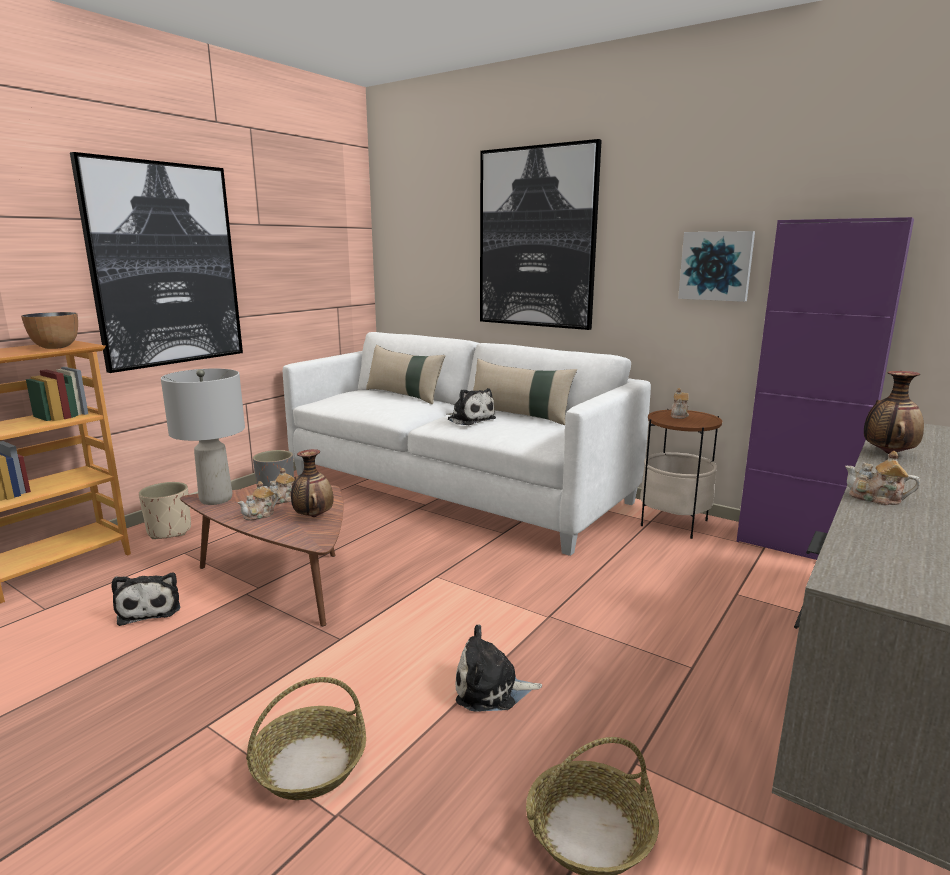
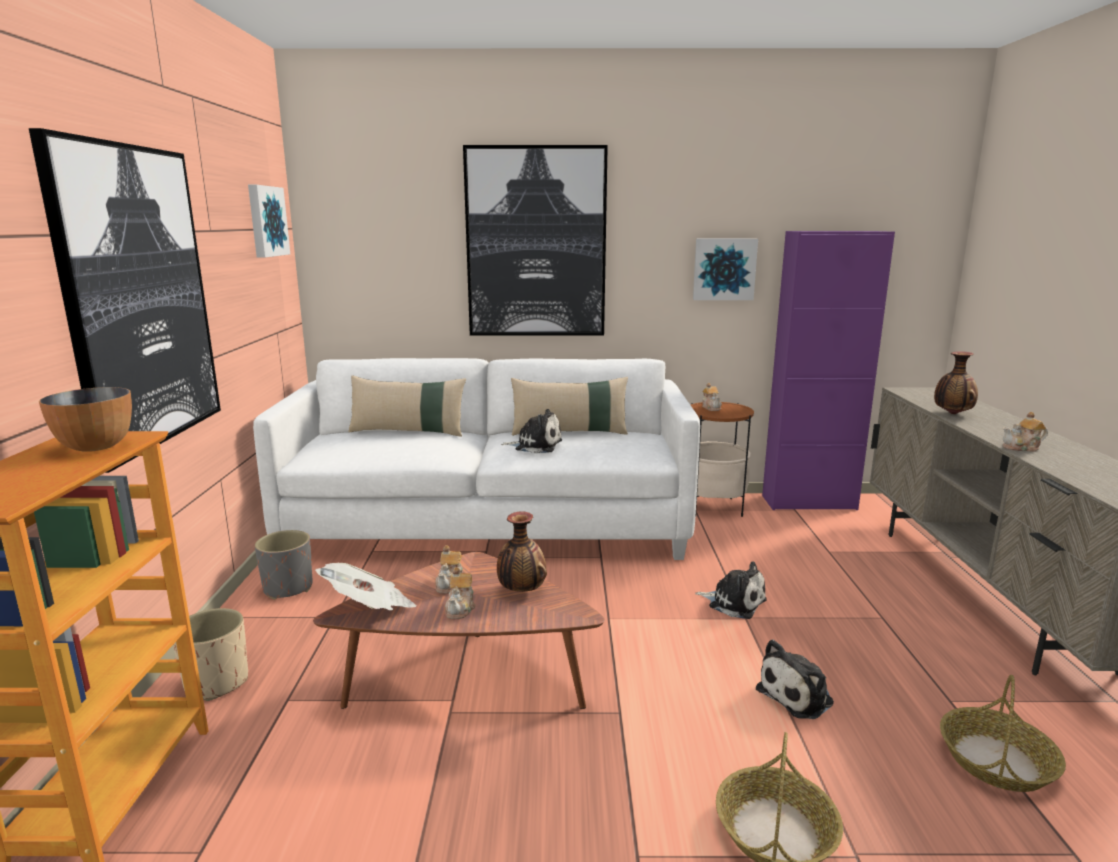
camera: 35 degrees left, 0 degrees up
plush toy [111,573,180,626] -> plush toy moved to [695,562,767,619]
grey table lamp [161,369,245,505] -> newspaper [315,563,417,610]
none -> picture [248,185,290,257]

